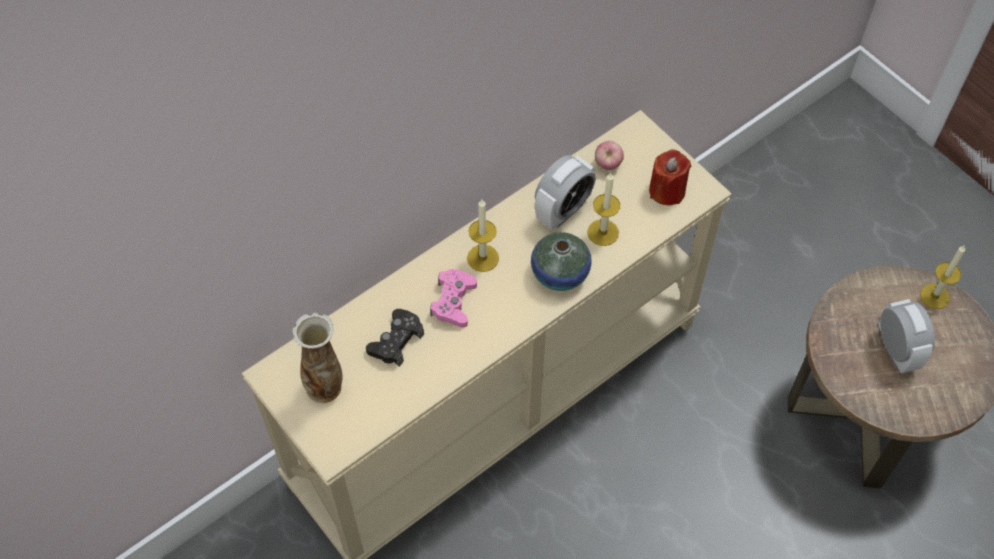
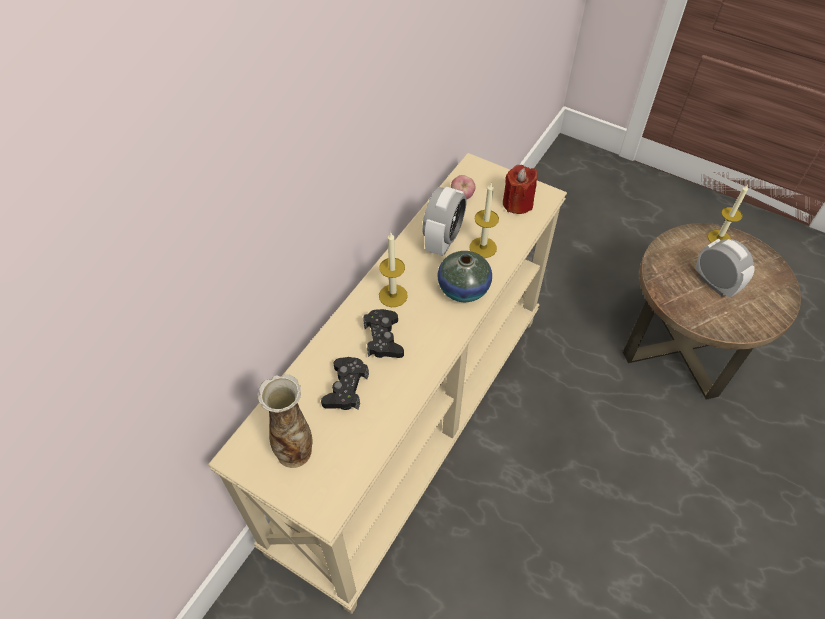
camera: 20 degrees left, 5 degrees down
pink game controller [430,269,477,328] -> black game controller [363,309,404,358]

